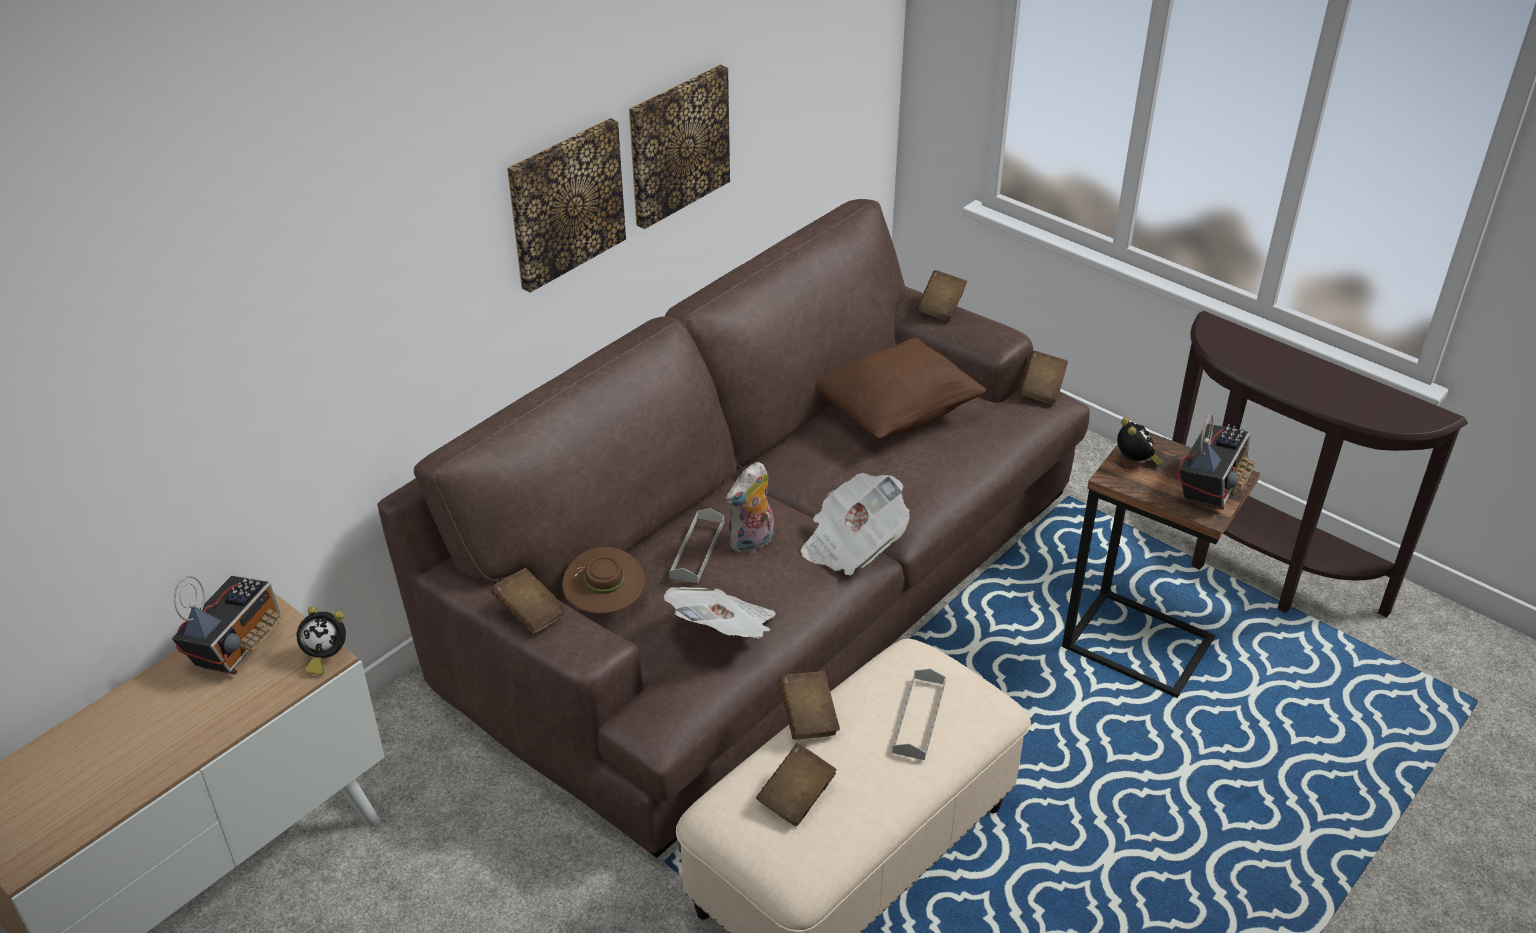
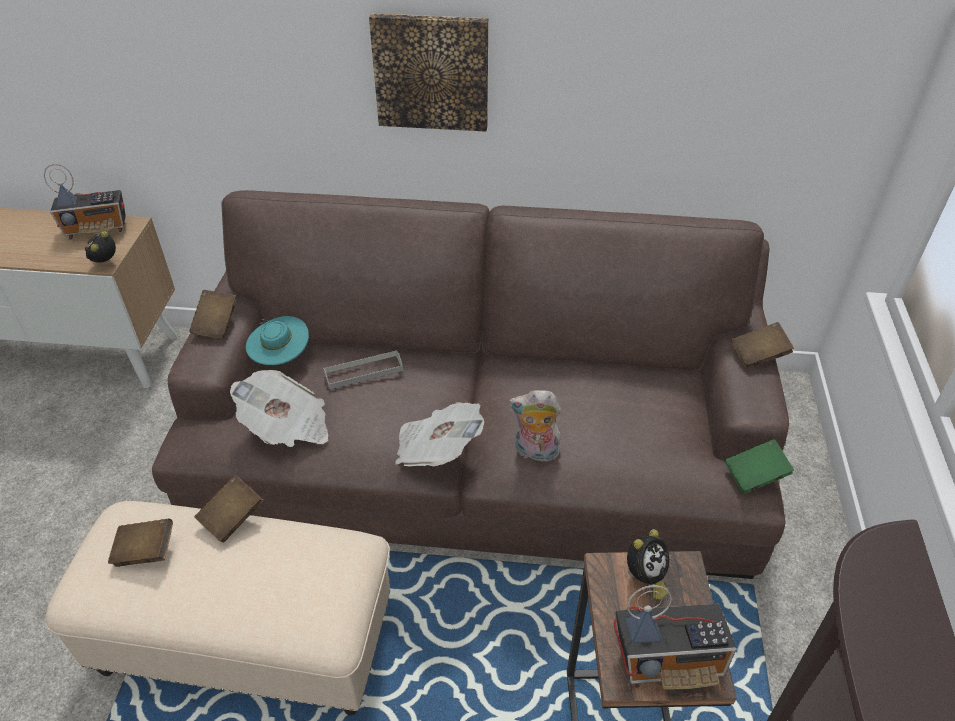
camera: 55 degrees right, 5 degrees up
alarm clock [297,606,346,675] -> alarm clock turned 60 degrees clockwise [85,231,116,263]
brown hat [562,547,645,614] -> turquoise hat [246,316,309,365]
picture [629,65,730,229] -> none
plush toy [726,462,774,554] -> plush toy moved to [509,390,561,462]
brown pillow [815,338,986,438] -> none
grey tray [892,669,946,760] -> none
brown book [1019,351,1068,405] -> green book [725,439,794,494]

